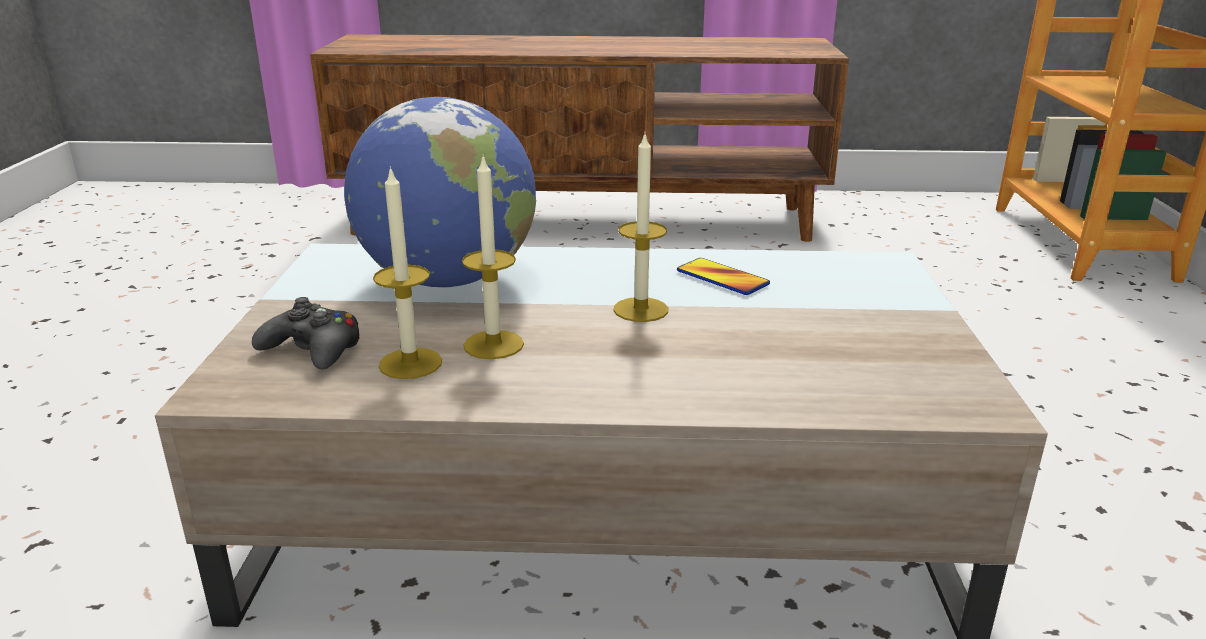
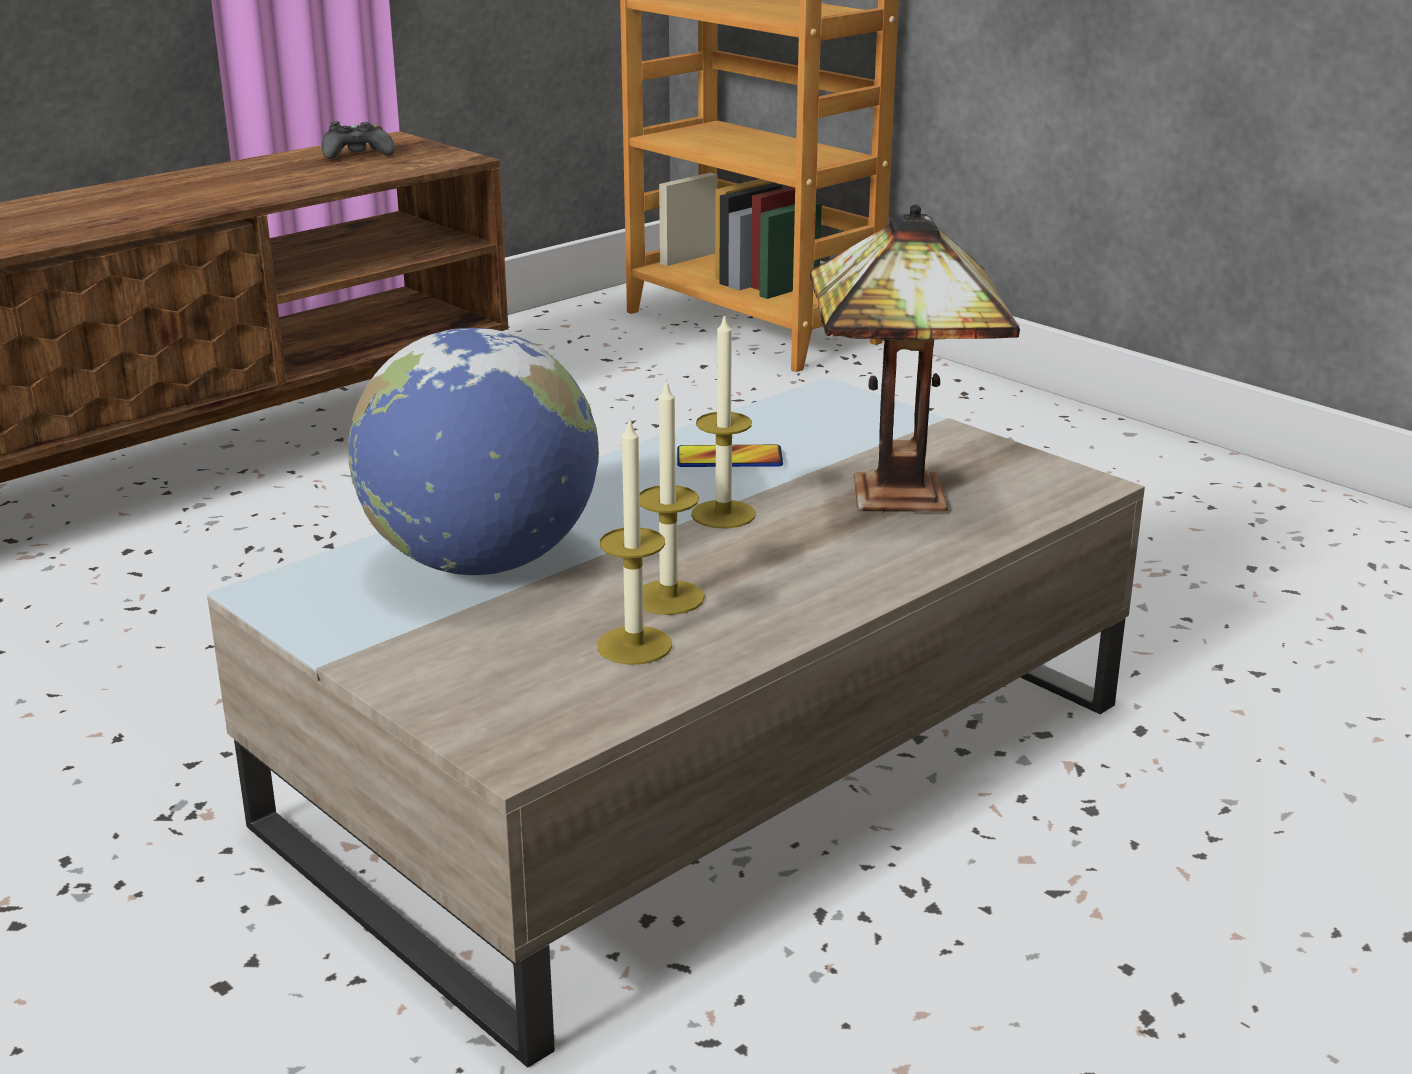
camera: 45 degrees left, 0 degrees up
black game controller [252,297,360,370] -> black game controller moved to [322,121,395,159]
none -> table lamp [810,205,1020,513]

